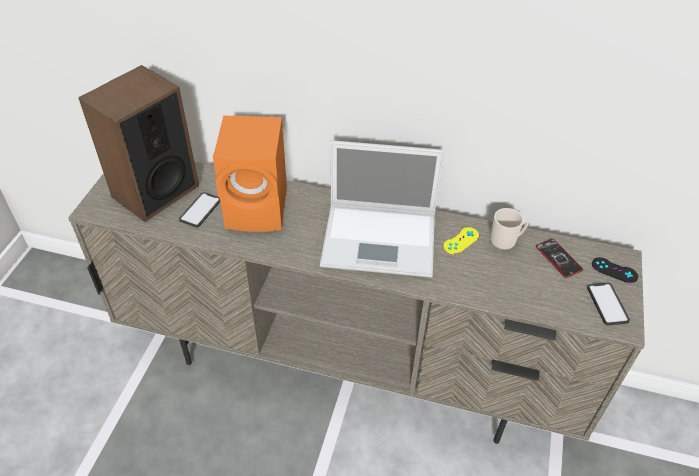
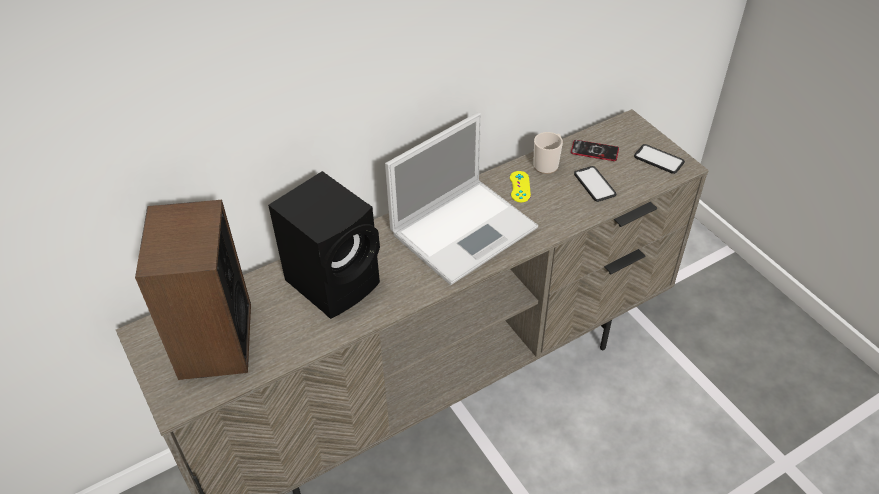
camera: 45 degrees left, 0 degrees up
phone [179,192,220,227] -> phone moved to [574,166,616,202]
orange speaker [213,116,287,232] -> black speaker [268,171,380,319]
black game controller [592,257,638,283] -> none

